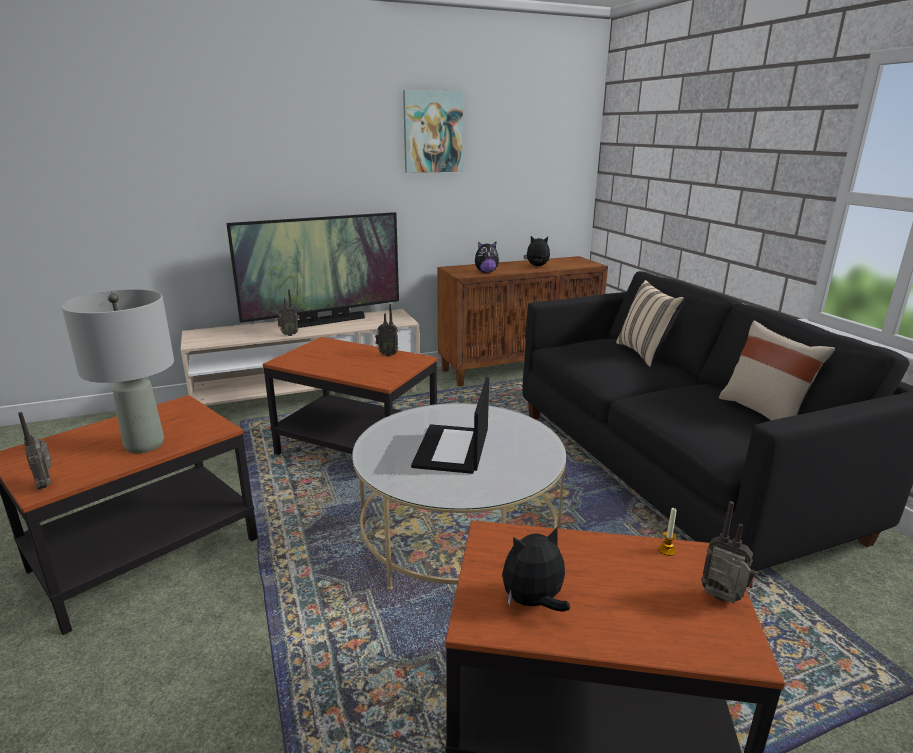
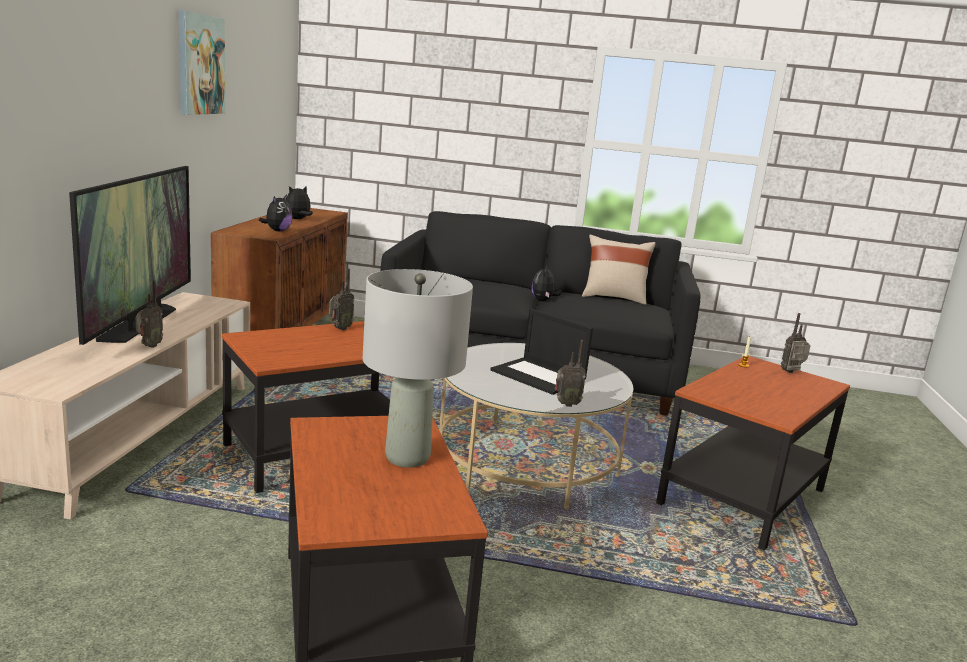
camera: 60 degrees left, 5 degrees down
radio [18,412,52,490] -> radio moved to [555,340,586,407]
plush toy [502,527,570,612] -> plush toy moved to [532,265,562,301]
beige pillow [616,280,685,367] -> none

